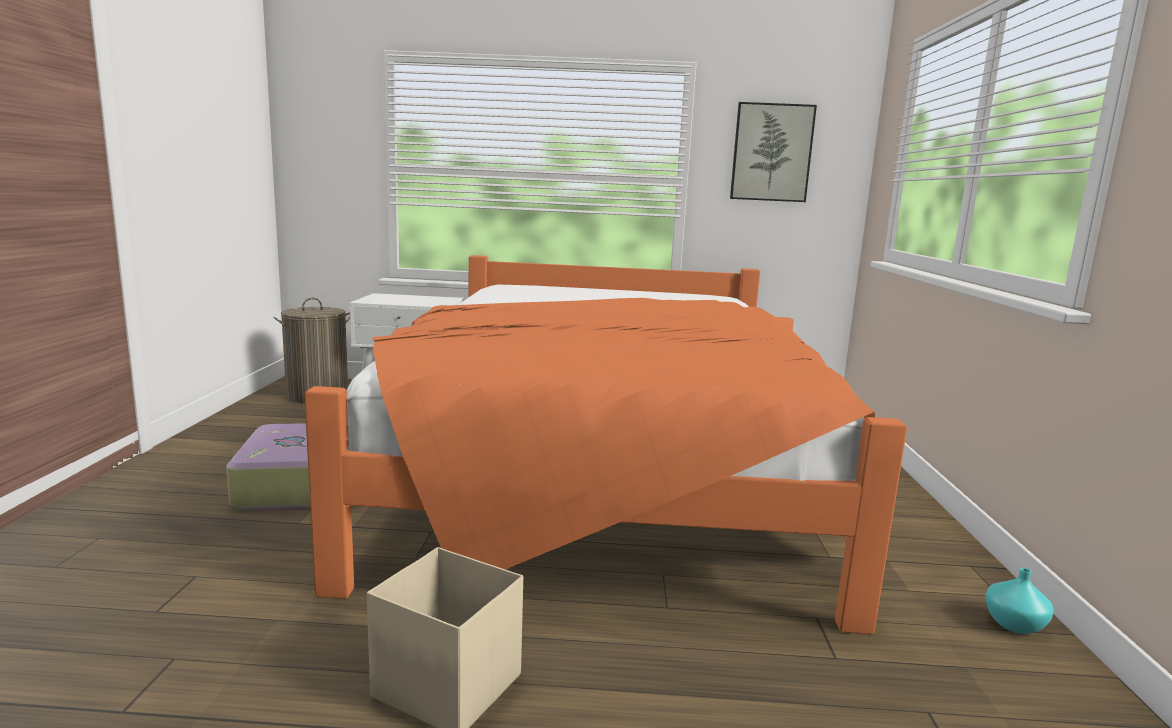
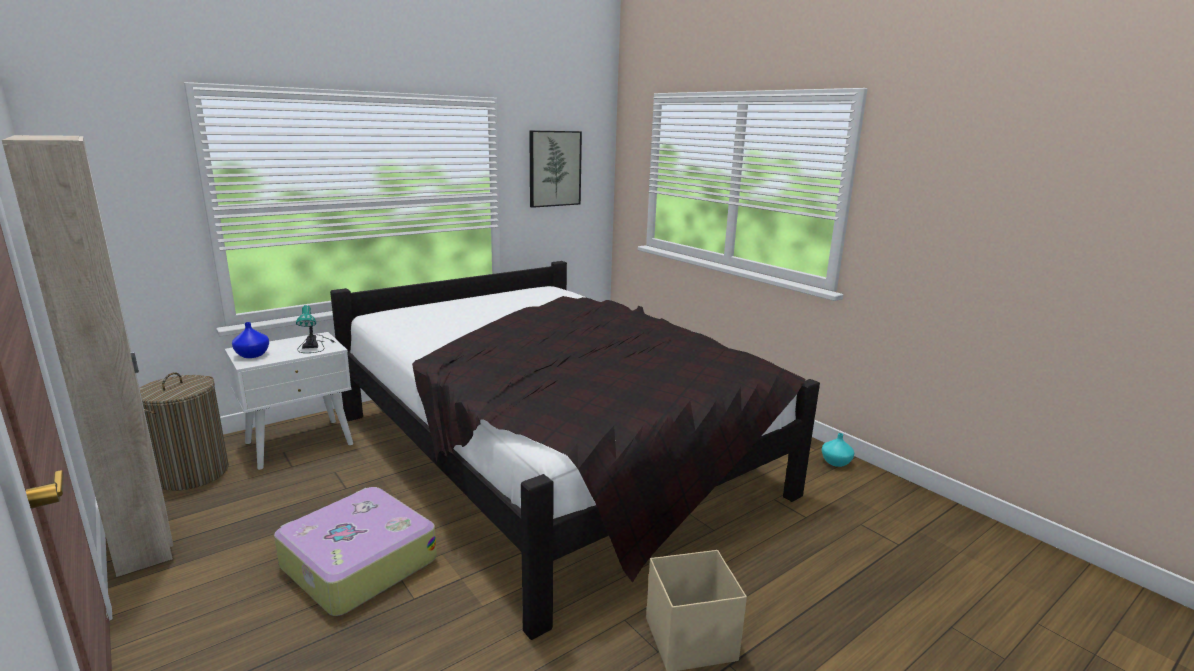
camera: 40 degrees left, 5 degrees up
orange bed [304,255,907,634] -> black bed [330,261,820,640]
none -> beige wardrobe [2,135,173,577]
none -> blue vase [232,322,269,358]
none -> table lamp [296,305,335,353]

